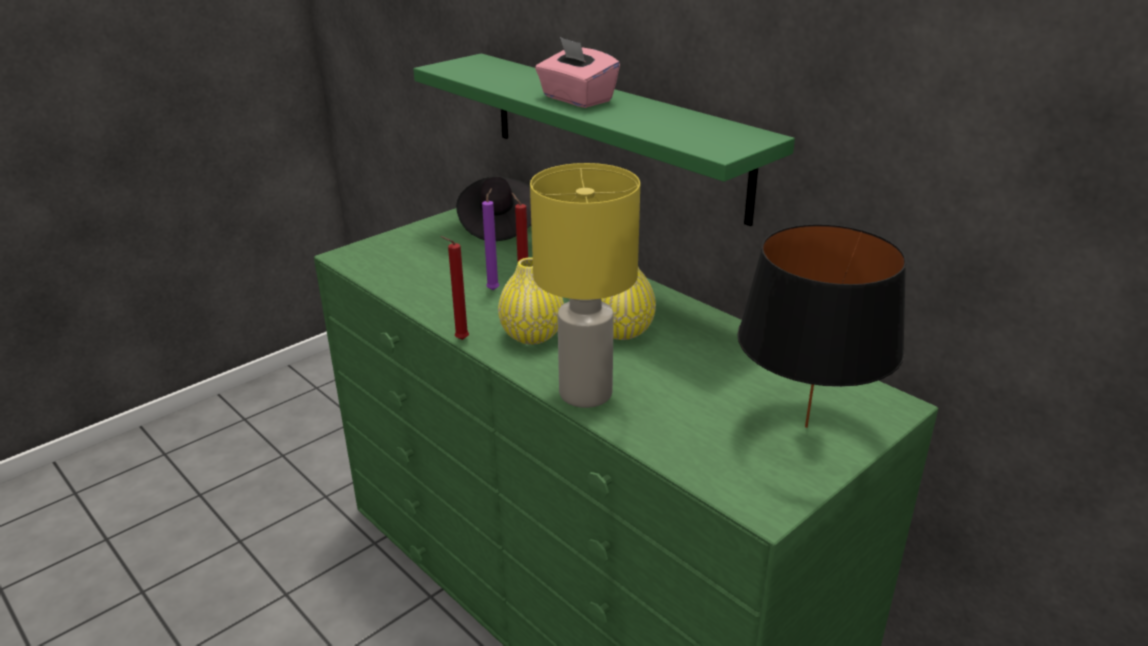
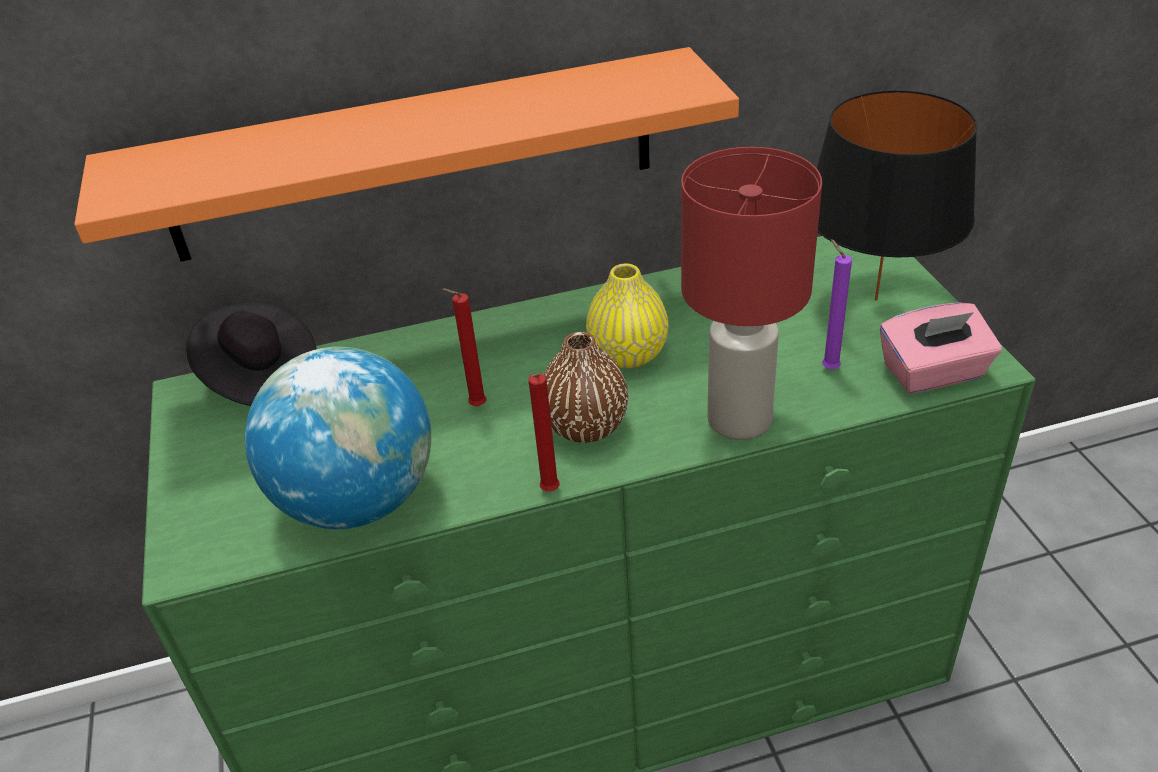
camera: 60 degrees left, 10 degrees up
green shelf [413,53,795,226] -> orange shelf [74,47,739,262]
purple candle [482,188,499,290] -> purple candle moved to [822,239,852,370]
yellow vase [498,258,564,345] -> brown vase [544,332,628,443]
yellow table lamp [530,163,640,408] -> red table lamp [681,147,822,440]
pink tissue box [535,37,620,108] -> pink tissue box moved to [880,302,1002,394]
none -> globe [245,347,431,529]

